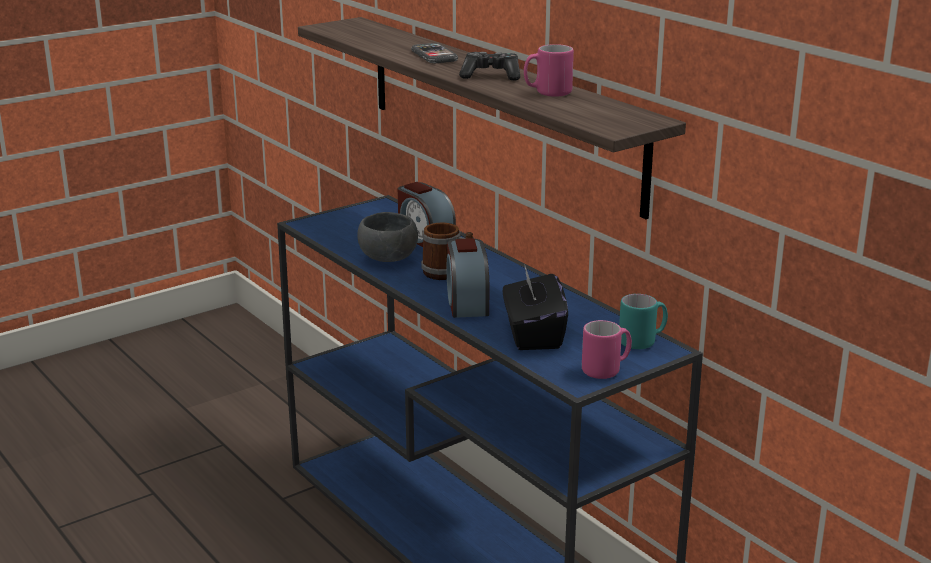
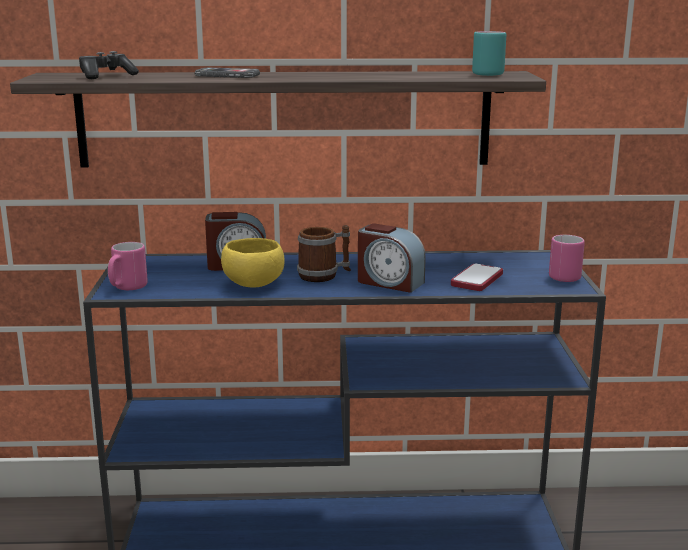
camera: 55 degrees left, 5 degrees down
grey bowl [357,212,418,262] -> yellow bowl [221,238,285,288]
game controller [459,52,520,81] -> game controller moved to [79,51,139,79]
black tissue box [503,267,568,350] -> phone [451,264,503,291]
pink mug [524,44,574,97] -> pink mug moved to [108,242,148,290]
turquoise mug [619,294,668,349] -> turquoise mug moved to [472,31,506,76]

